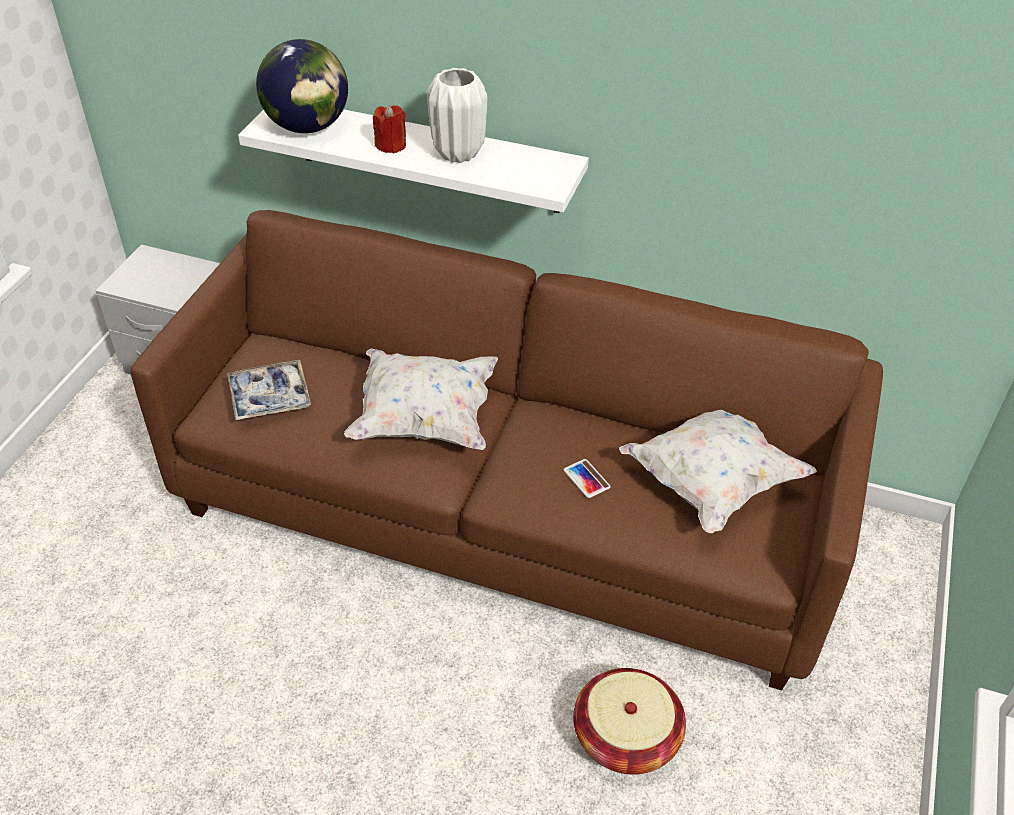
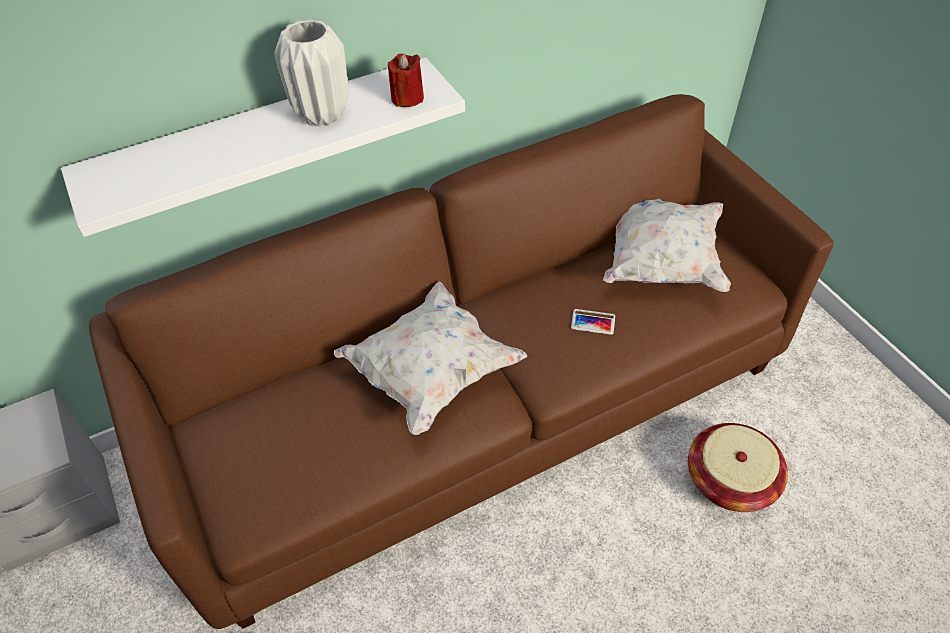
camera: 45 degrees left, 5 degrees up
tray [227,360,311,420] -> none
globe [256,39,348,133] -> none
red candle [373,105,406,153] -> red candle moved to [388,54,424,107]

